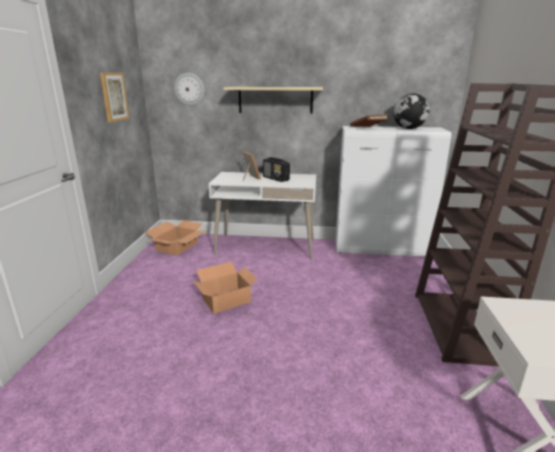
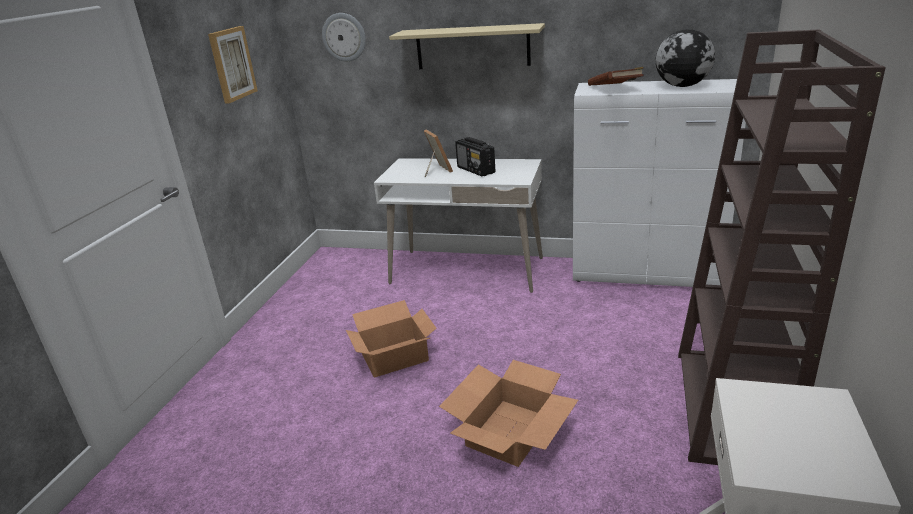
camera: 10 degrees right, 5 degrees up
cardboard box [144,220,206,256] -> cardboard box moved to [439,360,578,467]

